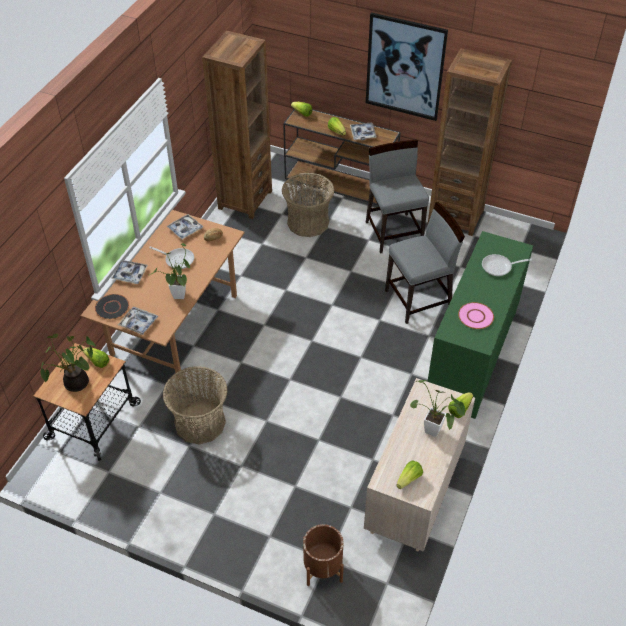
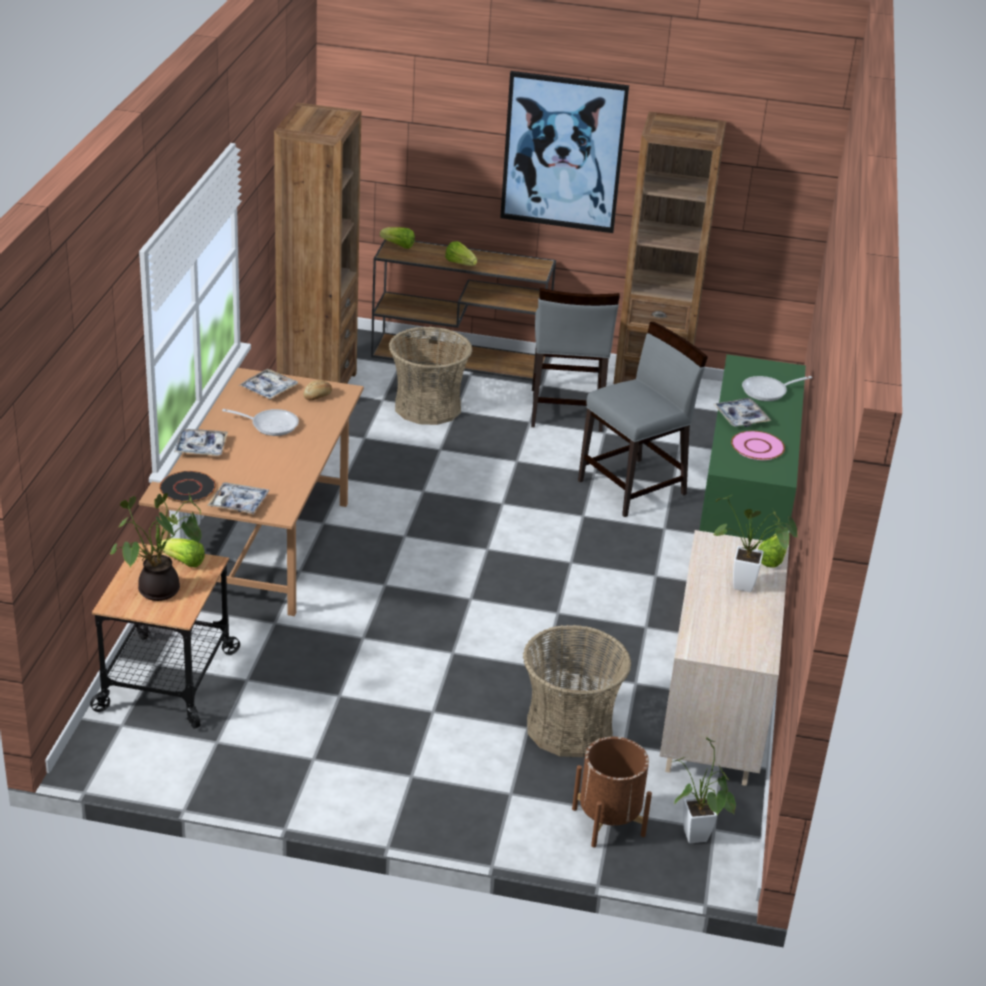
camera: 15 degrees left, 15 degrees down
potted plant [147,243,190,299] -> potted plant moved to [672,737,736,843]
basket [163,366,228,444] -> basket moved to [523,625,632,757]
tray [350,123,377,140] -> tray moved to [714,398,772,427]
grey chair [366,140,429,254] -> grey chair turned 150 degrees counterclockwise [531,288,620,432]
lettuce [396,460,423,489] -> none

